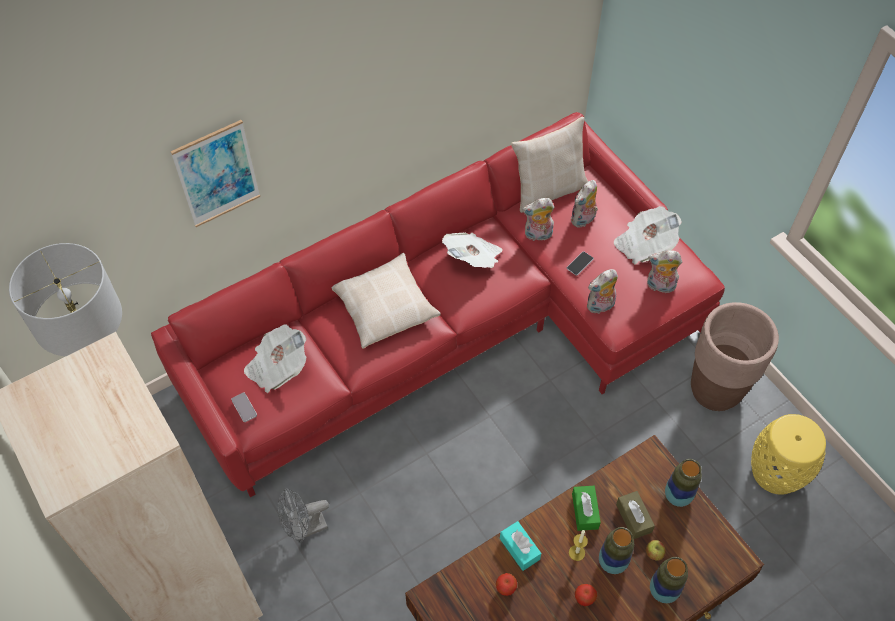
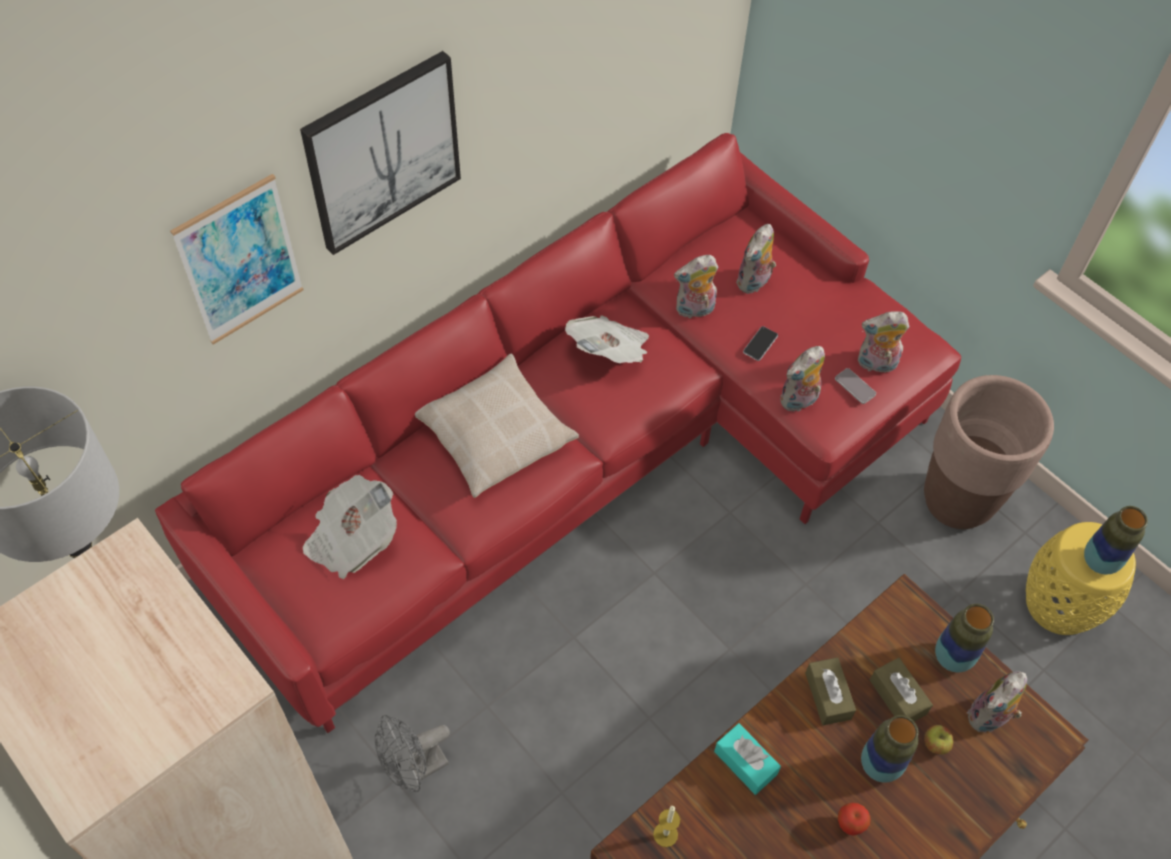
camera: 10 degrees left, 0 degrees up
phone [231,392,257,422] -> phone moved to [835,368,876,404]
apple [496,573,517,596] -> none
beige pillow [511,116,588,213] -> none
candle [569,530,588,561] -> candle moved to [653,806,680,847]
green tissue box [572,486,601,531] -> brown tissue box [805,657,856,725]
newspaper [614,206,682,264] -> none
vase [650,557,688,603] -> vase moved to [1084,506,1148,575]
none -> picture [300,51,461,255]
none -> plush toy [967,671,1027,733]

